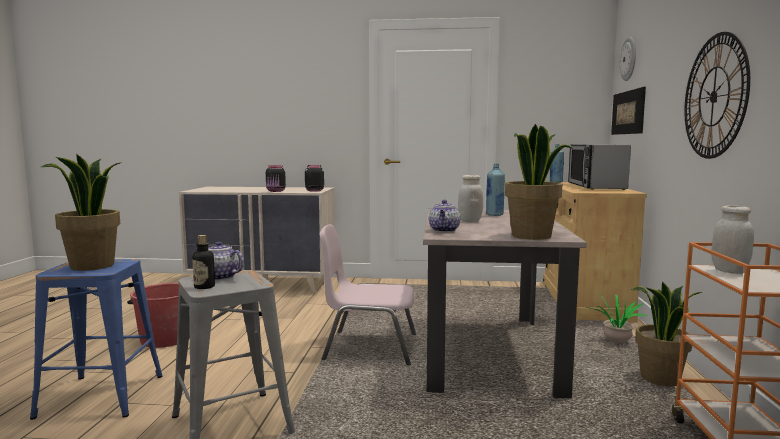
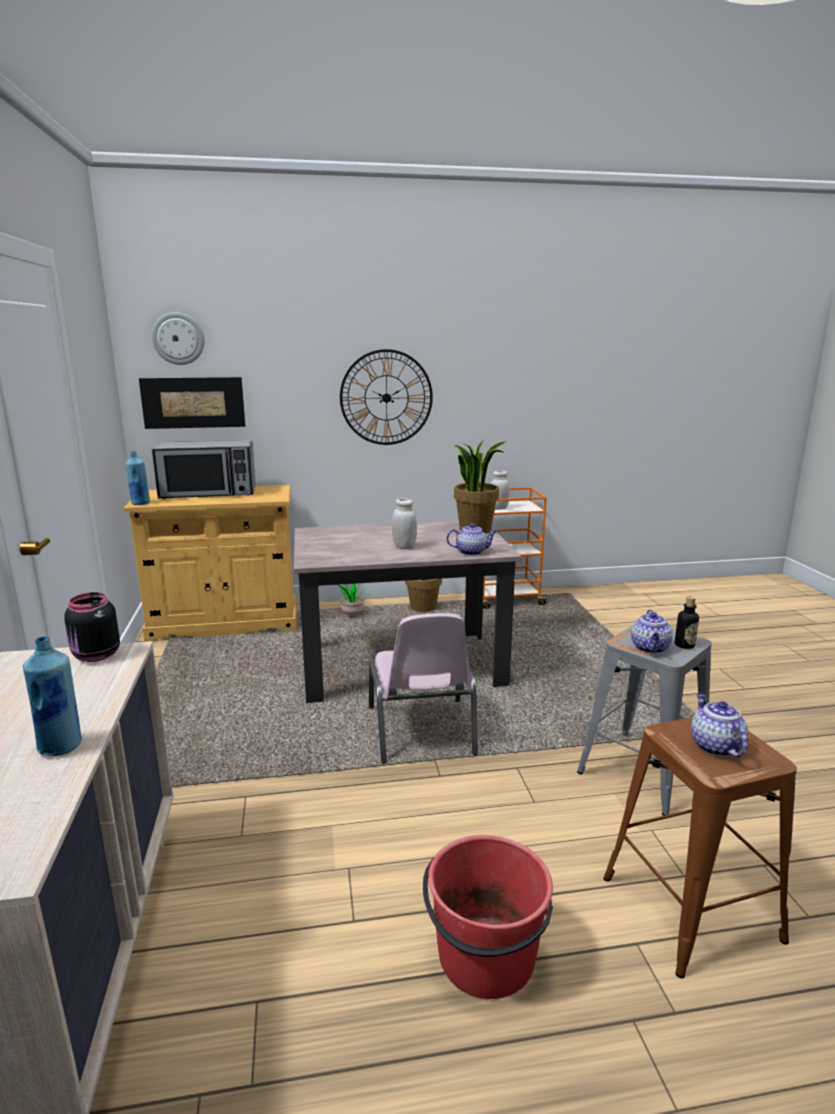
camera: 105 degrees left, 10 degrees up
blue stool [30,259,163,420] -> brown stool [603,717,797,978]
potted plant [41,154,122,271] -> teapot [691,693,748,757]
black jar [266,165,286,192] -> none
blue bottle [486,163,505,216] -> blue bottle moved to [22,636,82,756]

